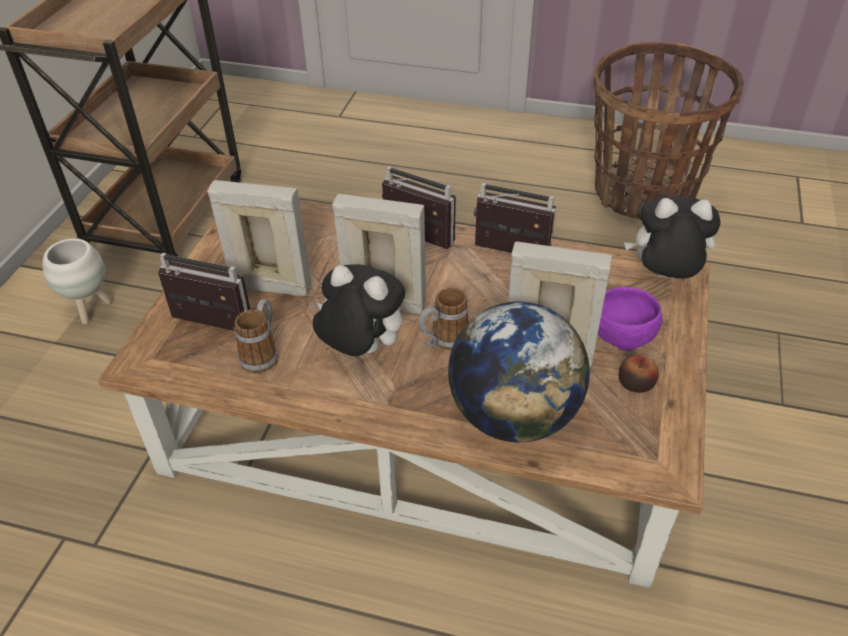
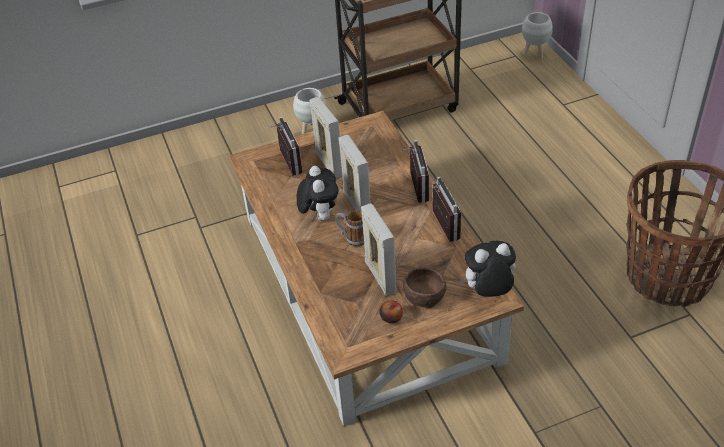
camera: 55 degrees right, 0 degrees up
mug [234,299,279,373] -> none
globe [448,302,590,442] -> none
purple bowl [598,287,662,351] -> brown bowl [403,267,446,308]
plush toy [624,196,720,279] -> plush toy turned 75 degrees counterclockwise [460,241,516,297]
none -> white planter [522,12,553,59]

